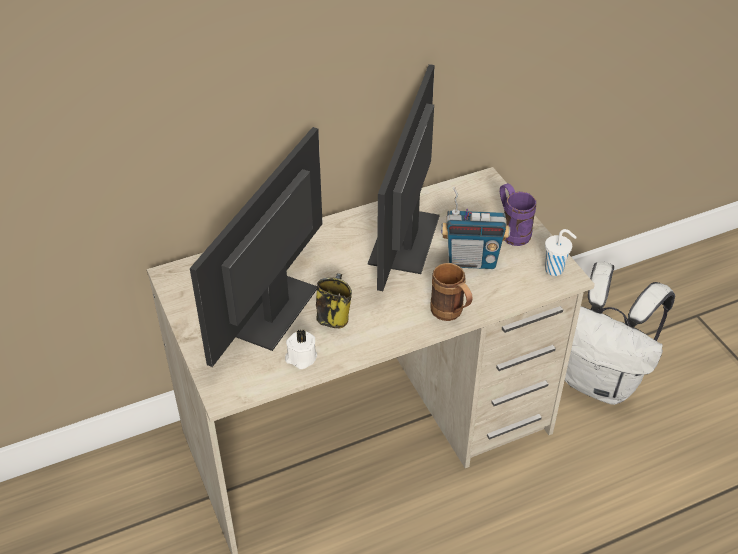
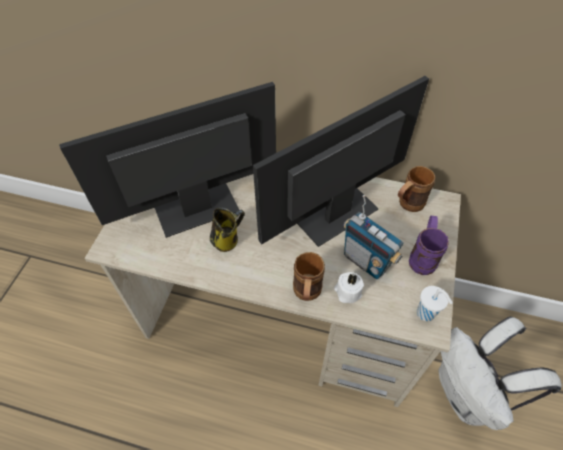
camera: 40 degrees right, 10 degrees up
white candle [285,330,317,369] -> white candle moved to [334,272,364,303]
none -> brown mug [398,166,436,212]

